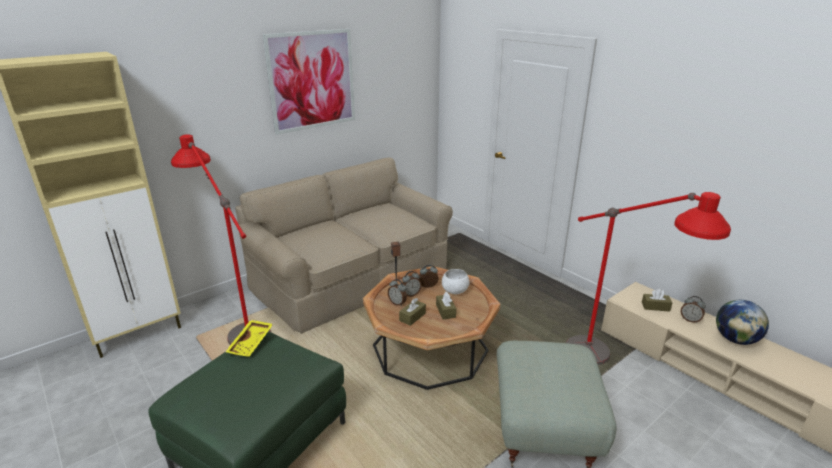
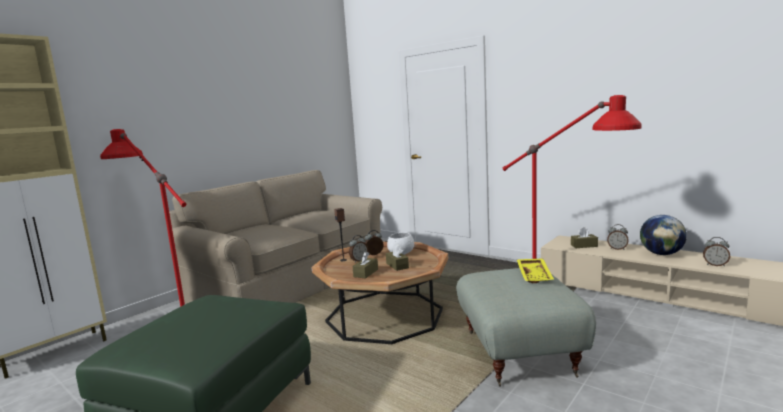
camera: 10 degrees left, 15 degrees down
yellow tray [225,320,273,357] -> yellow tray moved to [517,258,554,283]
picture [263,29,355,135] -> none
alarm clock [388,279,407,306] -> alarm clock moved to [703,237,730,266]

